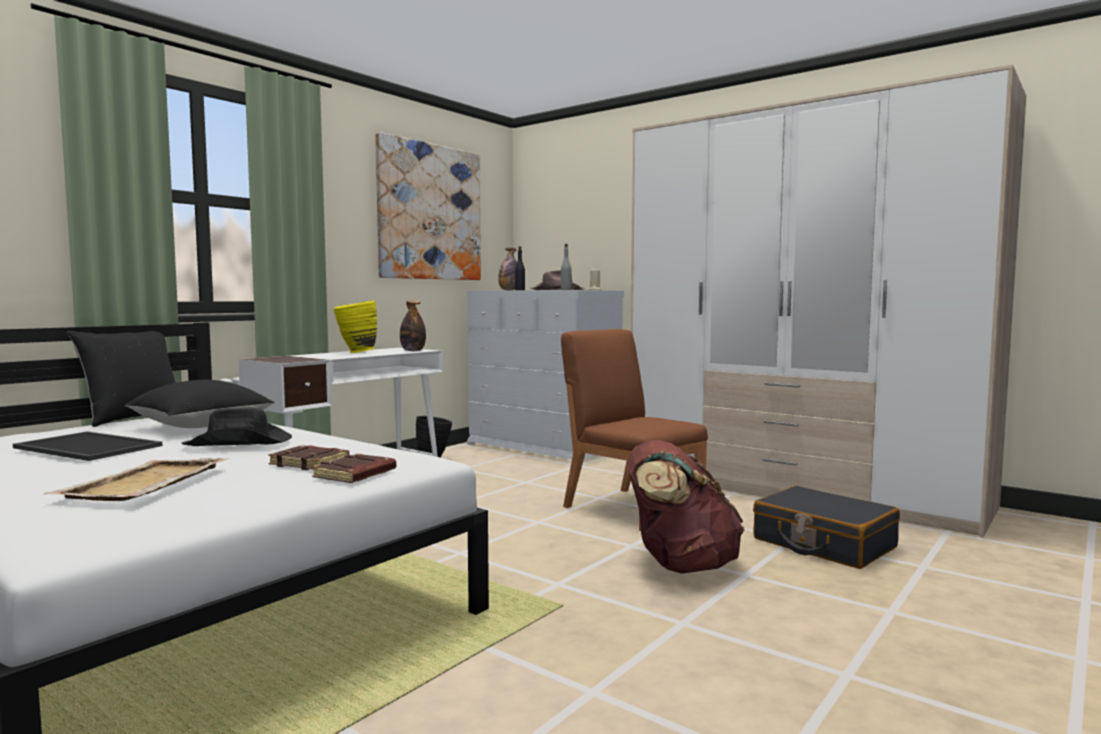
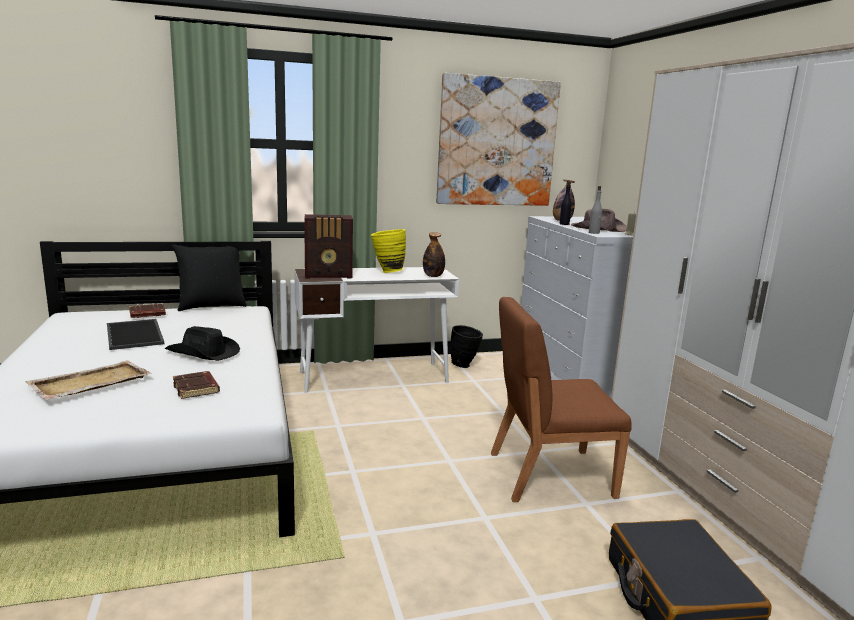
camera: 35 degrees right, 10 degrees up
black pillow [125,380,275,428] -> none
brown book [312,454,396,483] -> brown book moved to [129,303,166,318]
brown chair [561,329,708,531] -> brown chair turned 90 degrees counterclockwise [491,297,632,502]
brown backpack [626,440,745,574] -> none
none -> radio [304,214,353,279]

